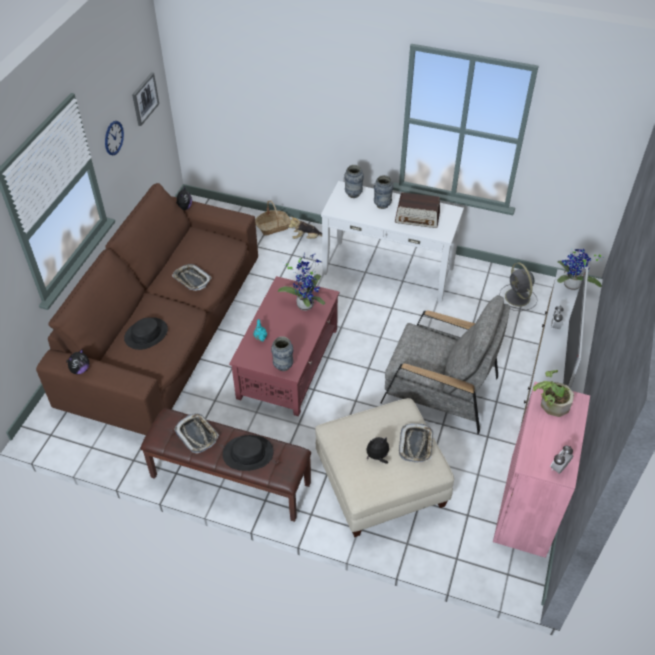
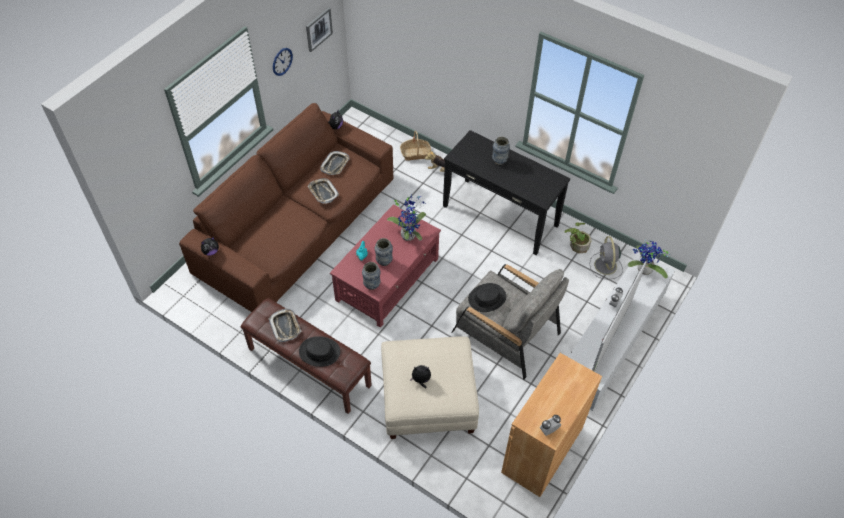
camera: 15 degrees right, 5 degrees up
black hat [124,317,168,350] -> black hat moved to [468,283,506,312]
white console table [321,181,464,303] -> black console table [443,130,570,255]
vase [344,165,364,198] -> vase moved to [375,238,393,266]
radio [395,192,440,228] -> none
tray [399,423,433,463] -> tray moved to [320,151,350,175]
pink cabinet [493,382,590,558] -> brown cabinet [501,353,602,497]
potted plant [533,370,574,417] -> potted plant moved to [565,222,592,254]

